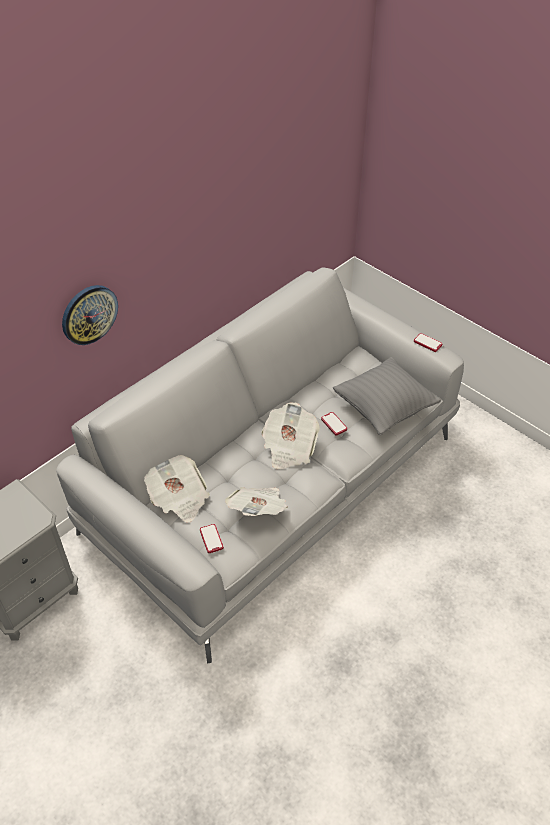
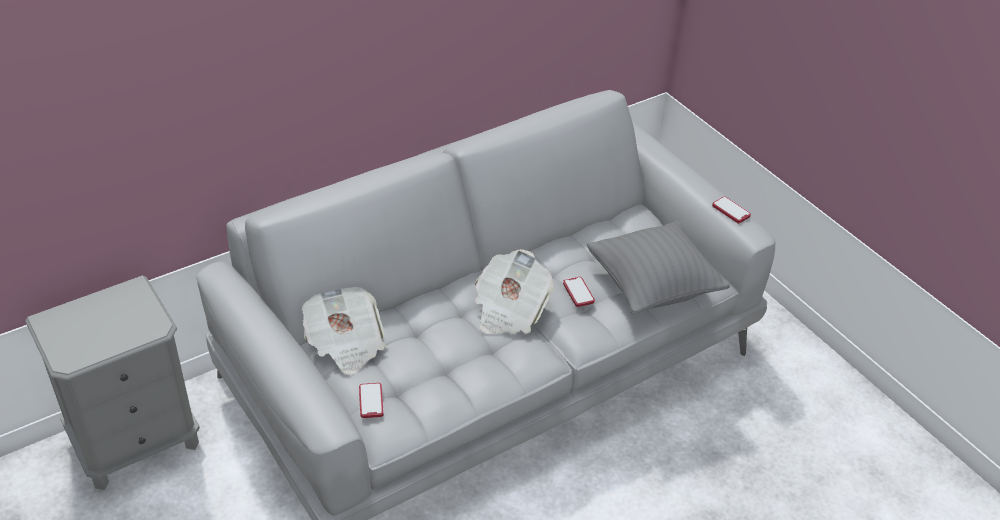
camera: 10 degrees right, 5 degrees down
wall clock [62,285,118,345] -> none
newspaper [225,487,288,516] -> none

